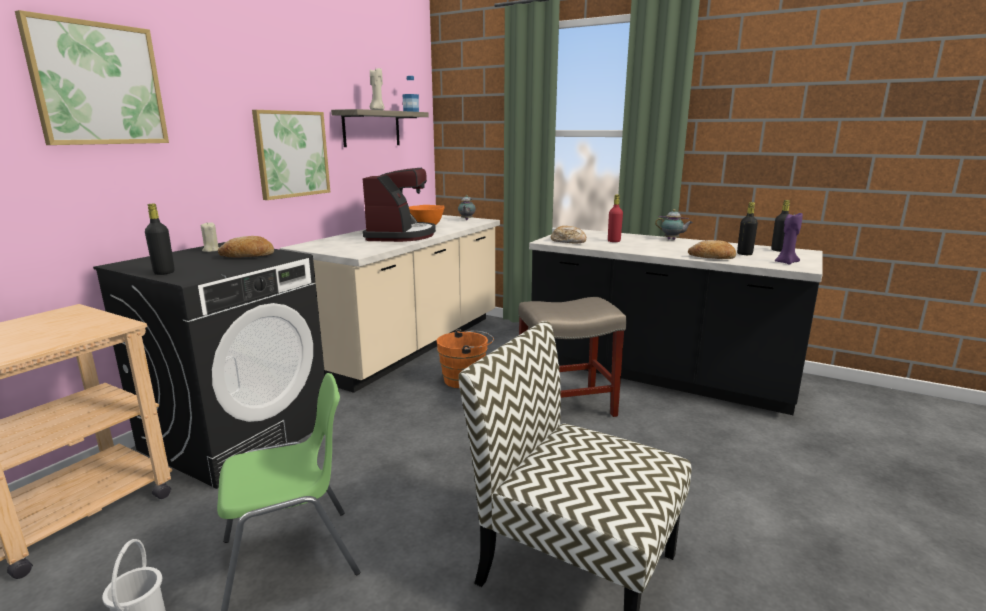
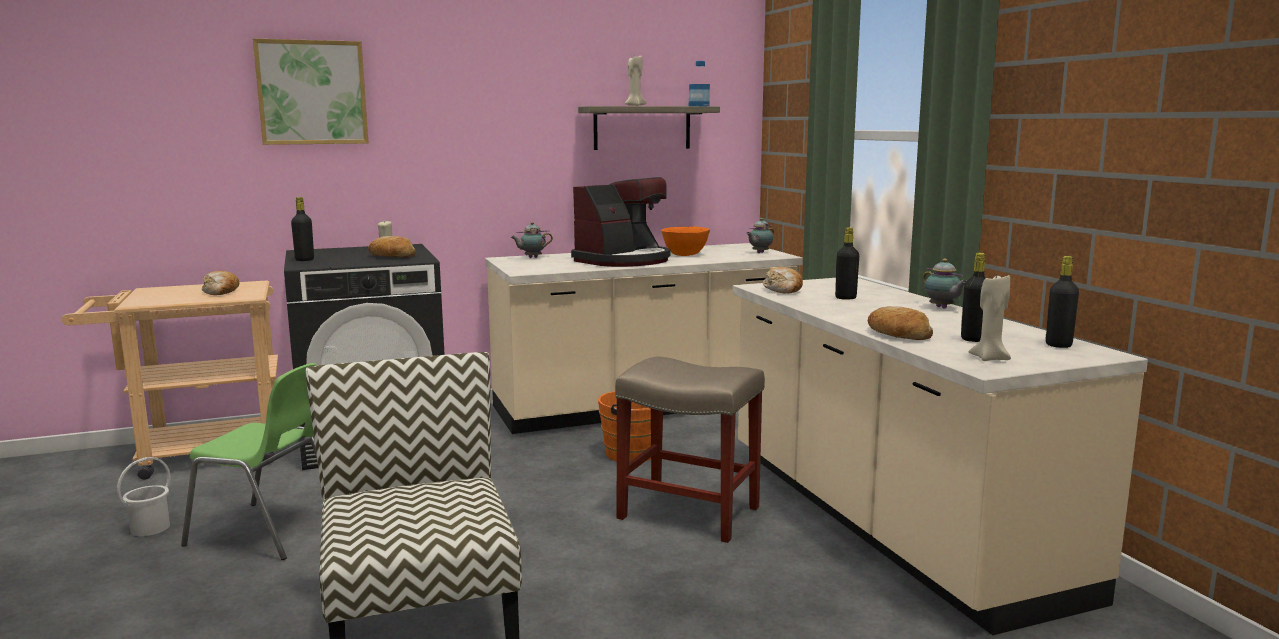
camera: 40 degrees right, 5 degrees down
picture [252,110,330,200] -> none
black counter [529,229,823,415] -> beige counter [733,278,1148,636]
red bottle [608,194,623,242] -> black bottle [835,227,859,300]
purple candle [775,212,803,264] -> beige candle [969,273,1011,361]
none -> bread [201,271,239,295]
none -> teapot [511,222,553,258]

